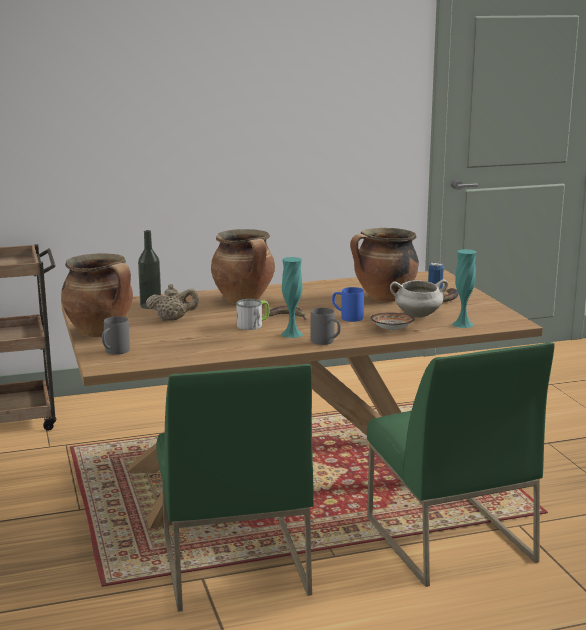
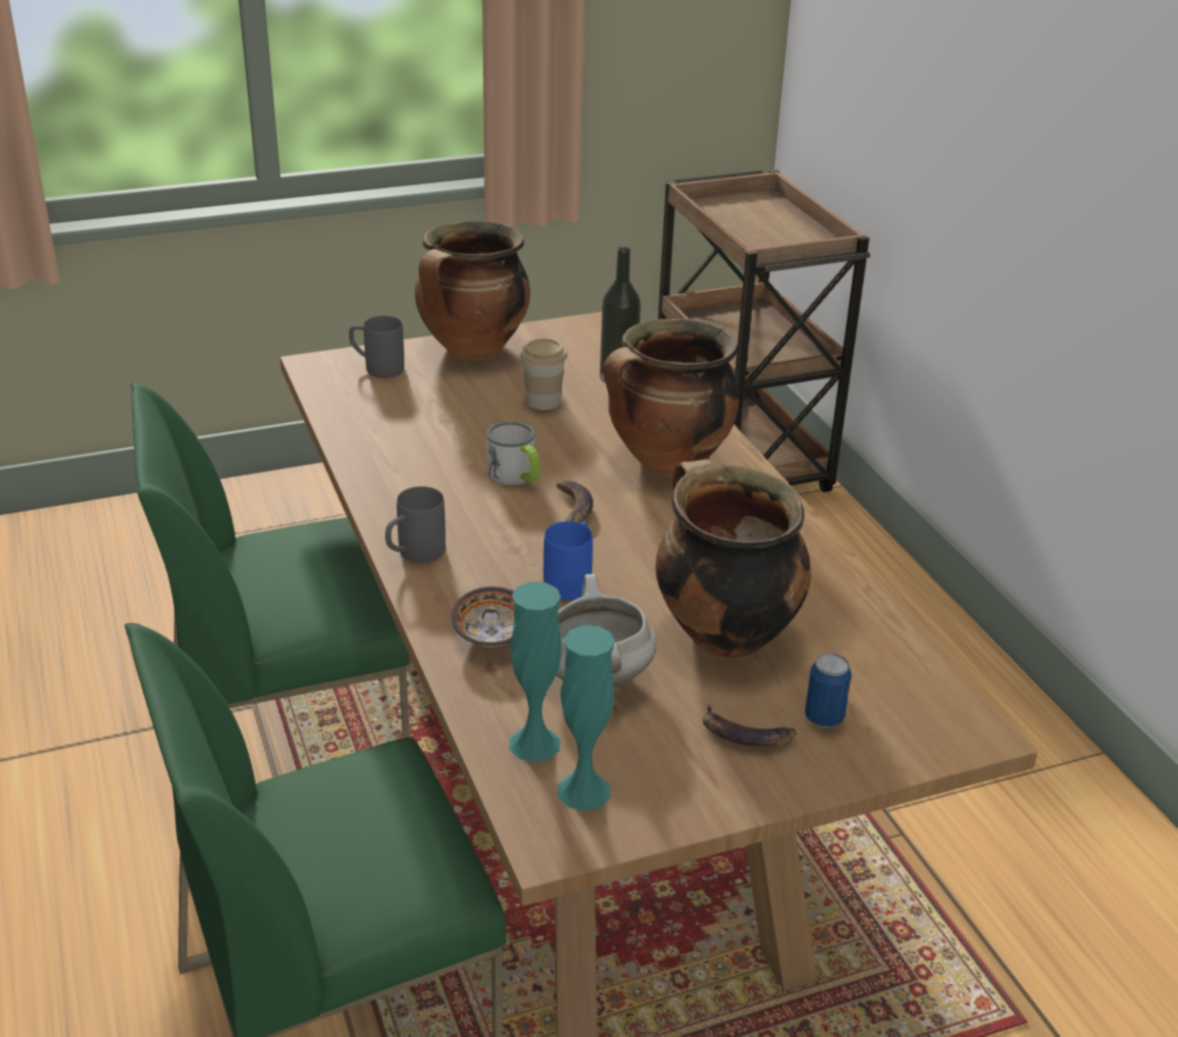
camera: 85 degrees right, 15 degrees up
beige teapot [146,284,199,321] -> cup [521,339,567,410]
turquoise vase [281,257,303,338] -> turquoise vase moved to [557,625,615,811]

